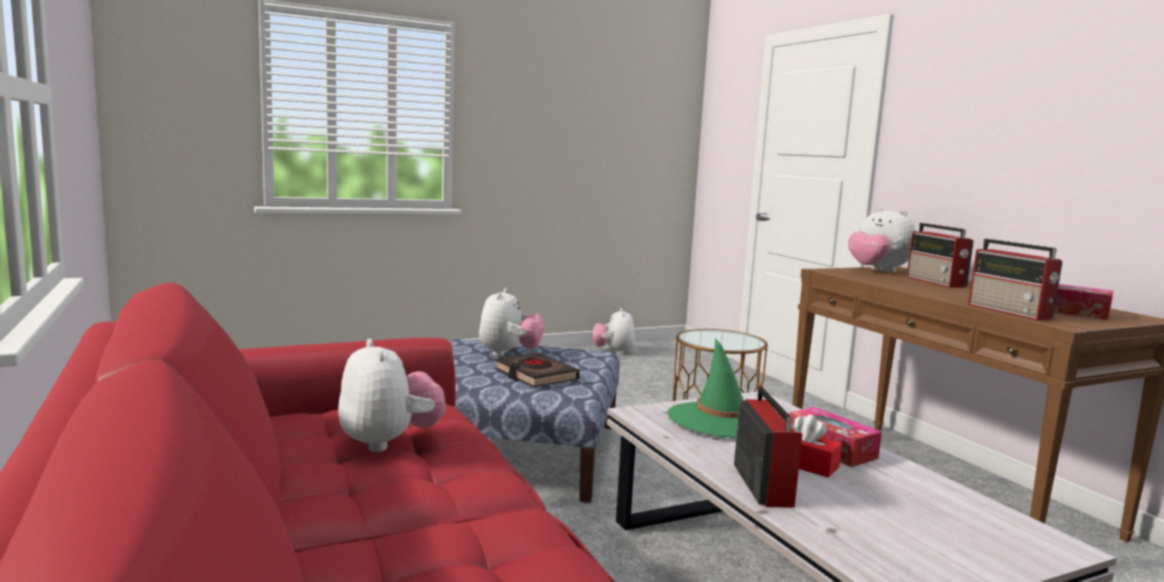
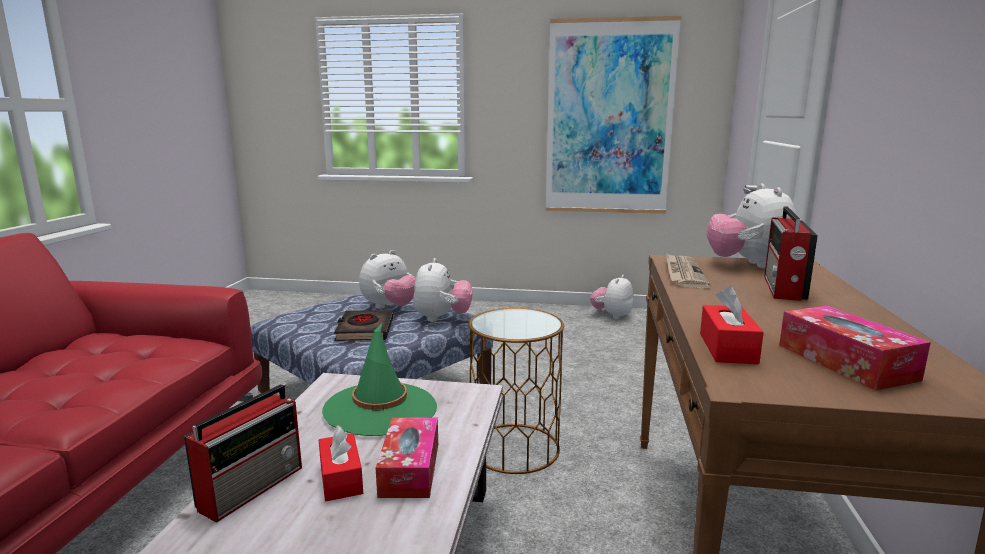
camera: 35 degrees right, 5 degrees up
plush toy [338,339,446,452] -> plush toy moved to [413,258,473,322]
radio [968,239,1063,320] -> red tissue box [700,286,764,364]
none -> picture [545,16,681,214]
none -> newspaper [666,253,711,288]

